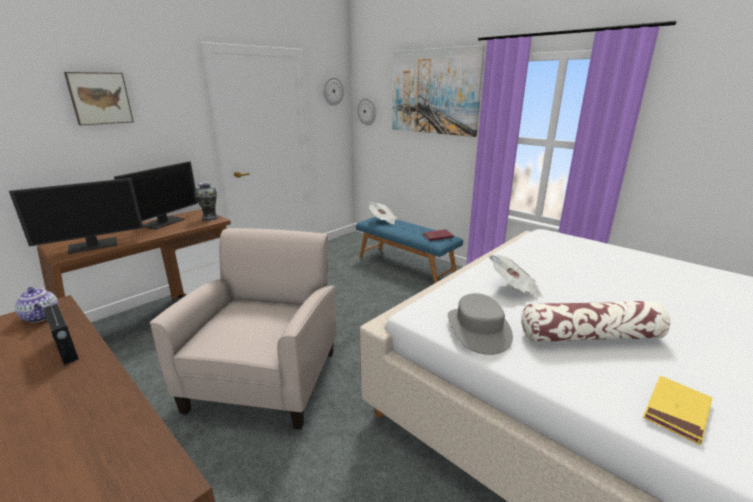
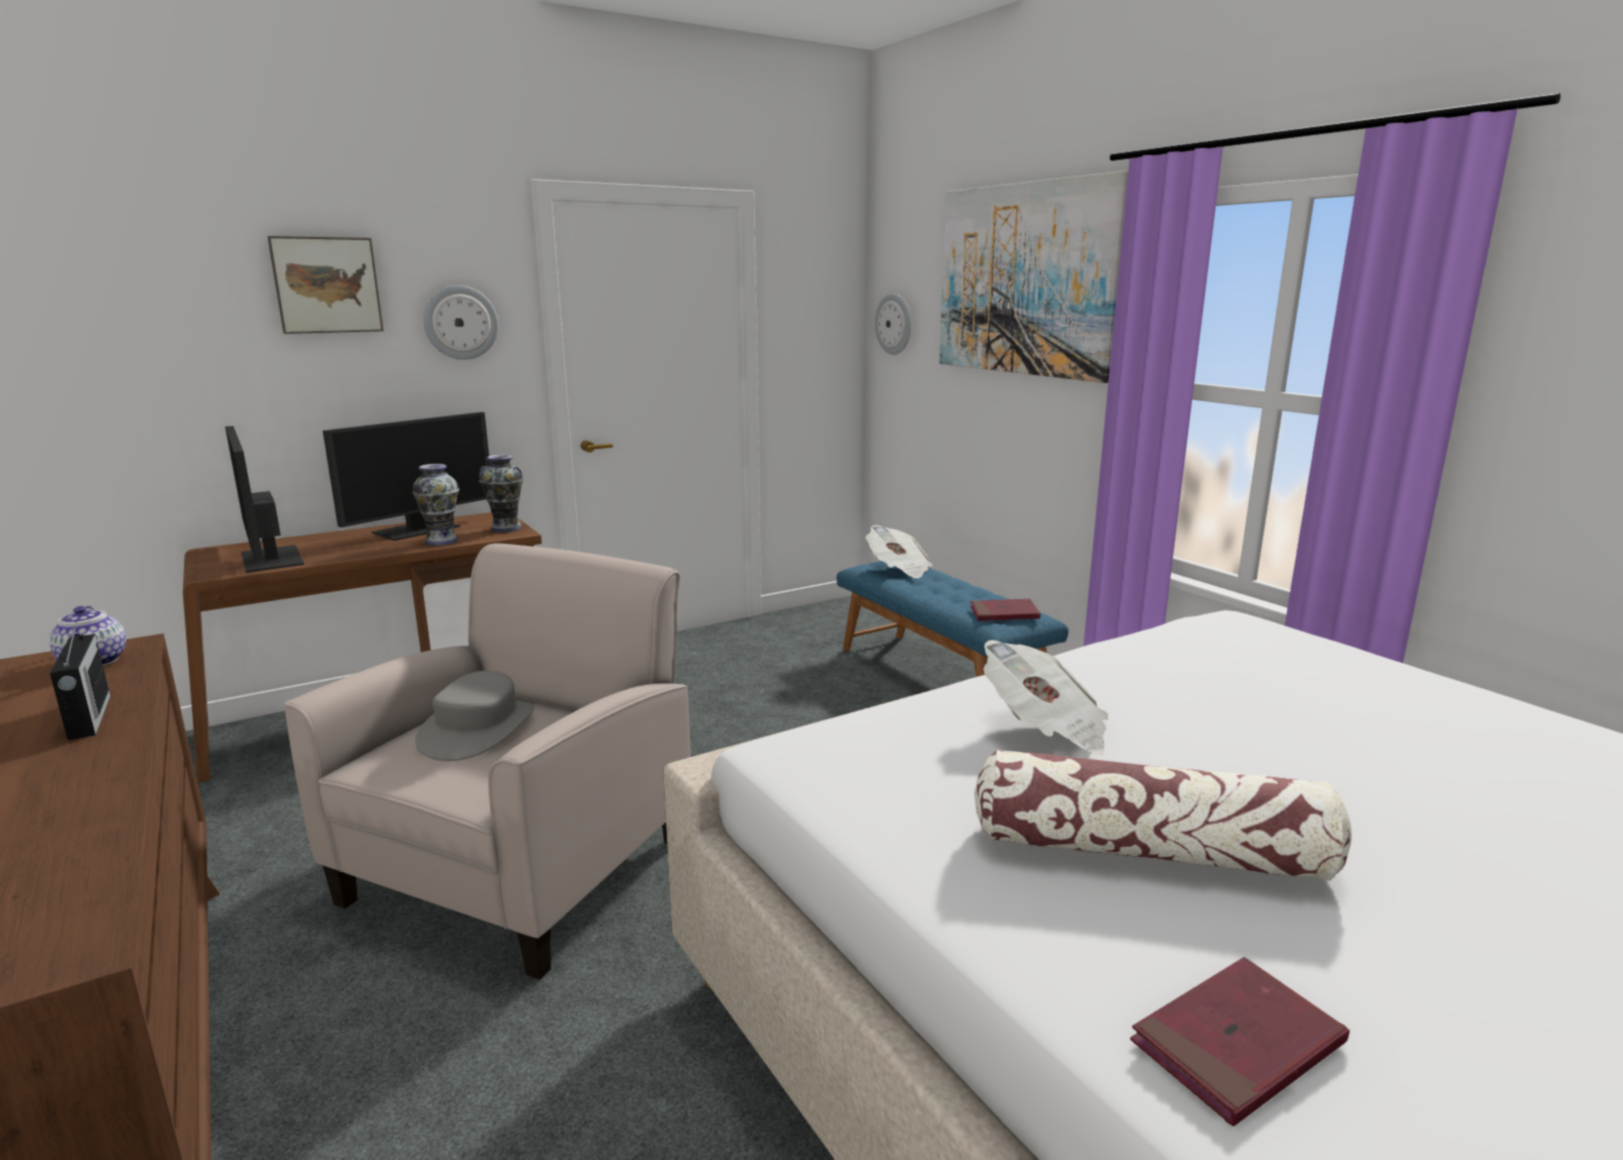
camera: 15 degrees right, 5 degrees down
monitor [9,178,143,254] -> monitor turned 75 degrees clockwise [225,426,304,573]
wall clock [323,77,344,106] -> wall clock moved to [423,285,498,360]
grey hat [448,293,513,355] -> grey hat moved to [415,671,535,761]
yellow book [643,376,712,445] -> red book [1130,957,1350,1126]
none -> vase [412,464,459,546]

